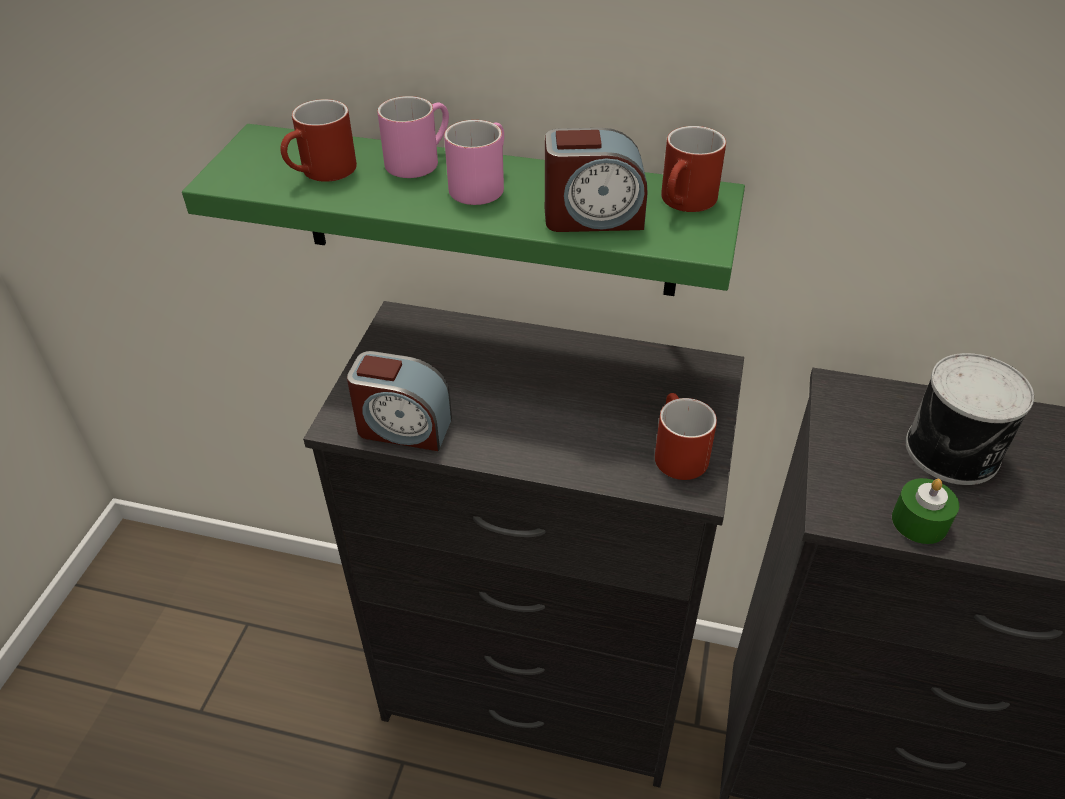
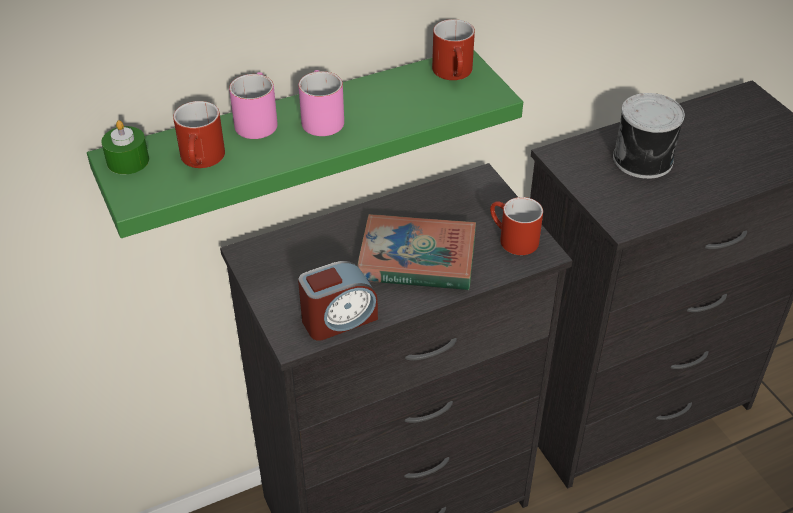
camera: 40 degrees left, 0 degrees up
alarm clock [545,128,648,232] -> none
green candle [892,478,959,544] -> green candle moved to [101,120,149,174]
none -> book [357,214,476,290]

